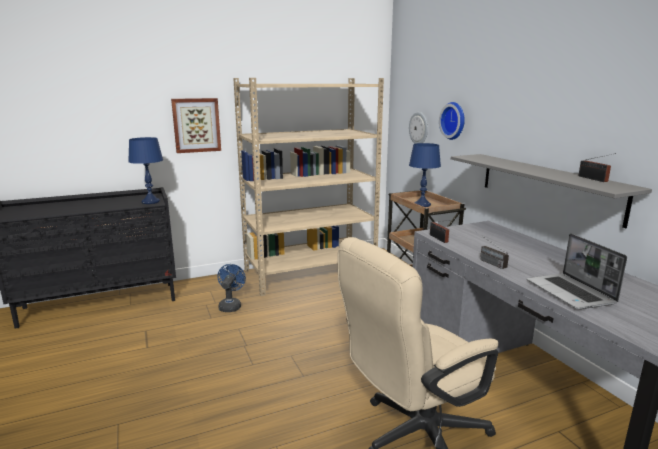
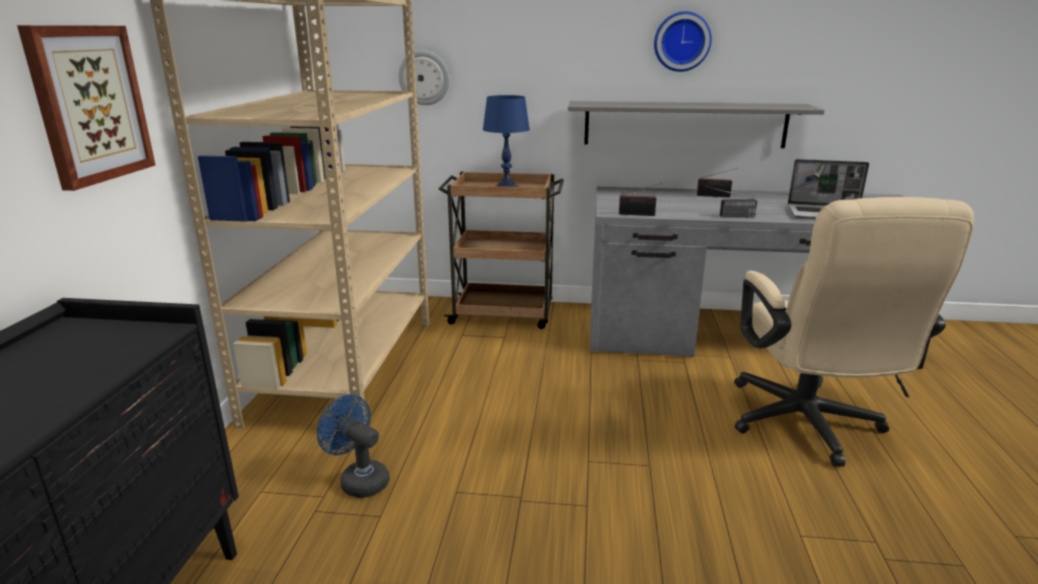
camera: 60 degrees left, 5 degrees up
blue table lamp [128,137,163,204] -> none
wall clock [439,102,465,140] -> wall clock moved to [654,11,712,72]
radio [578,153,616,182] -> radio moved to [697,168,737,198]

